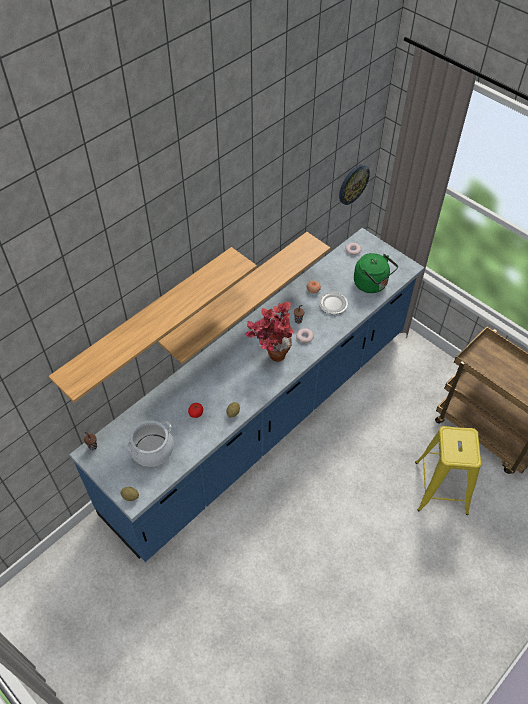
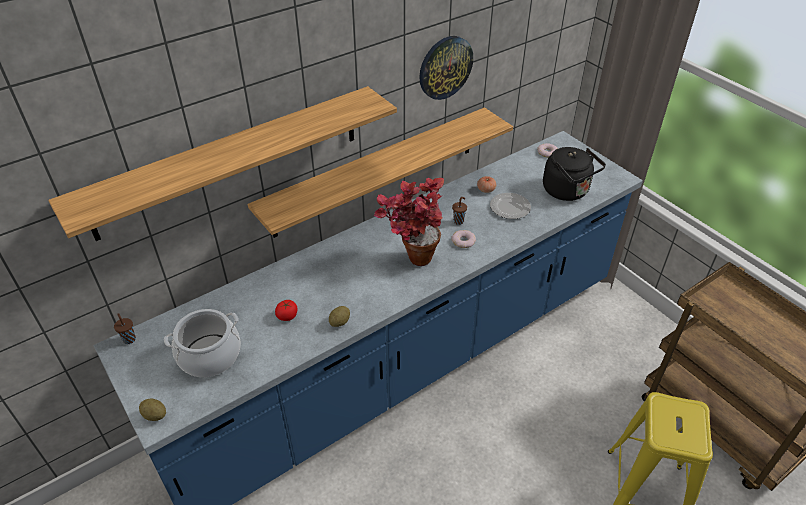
camera: 10 degrees right, 10 degrees down
wall clock [339,164,370,205] -> wall clock moved to [419,36,473,100]
green kettle [354,253,398,293] -> black kettle [543,147,606,201]

